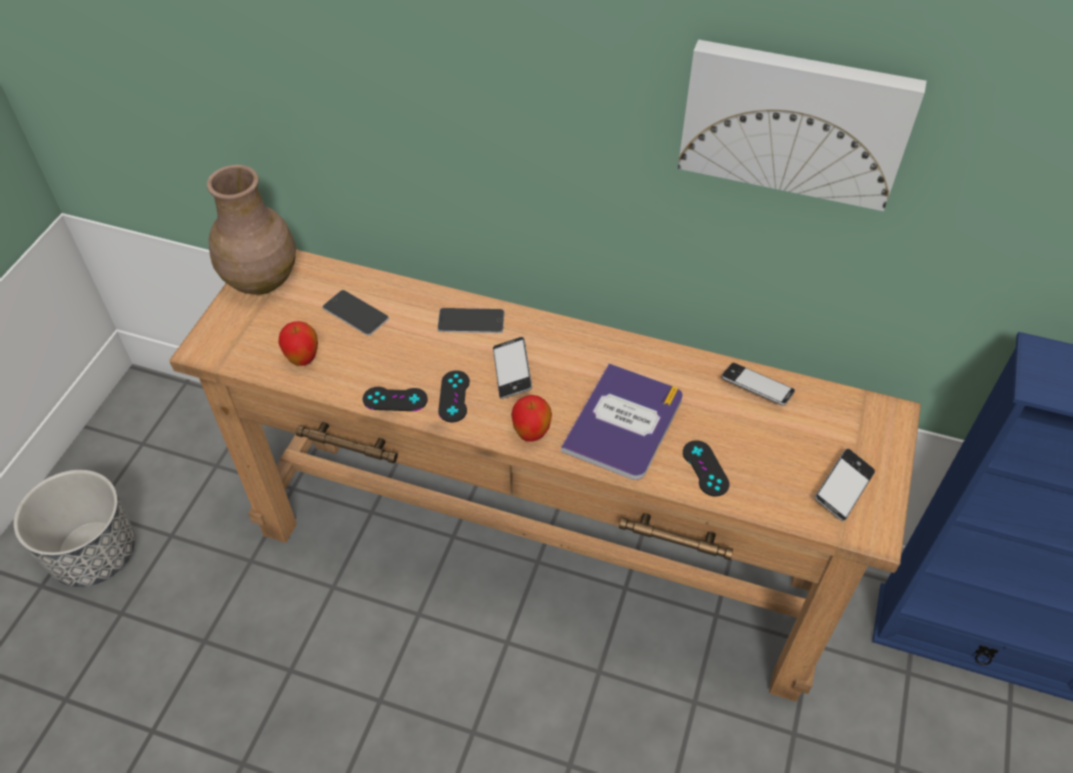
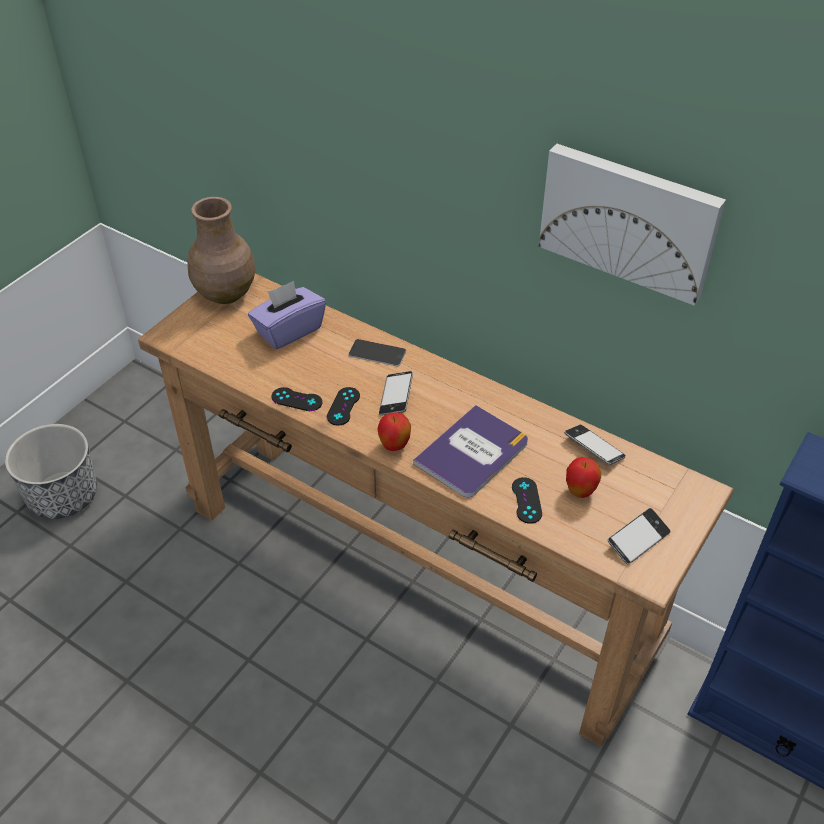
camera: 15 degrees right, 5 degrees down
apple [278,321,318,366] -> apple moved to [566,457,601,498]
phone [322,290,389,336] -> purple tissue box [248,281,326,349]

